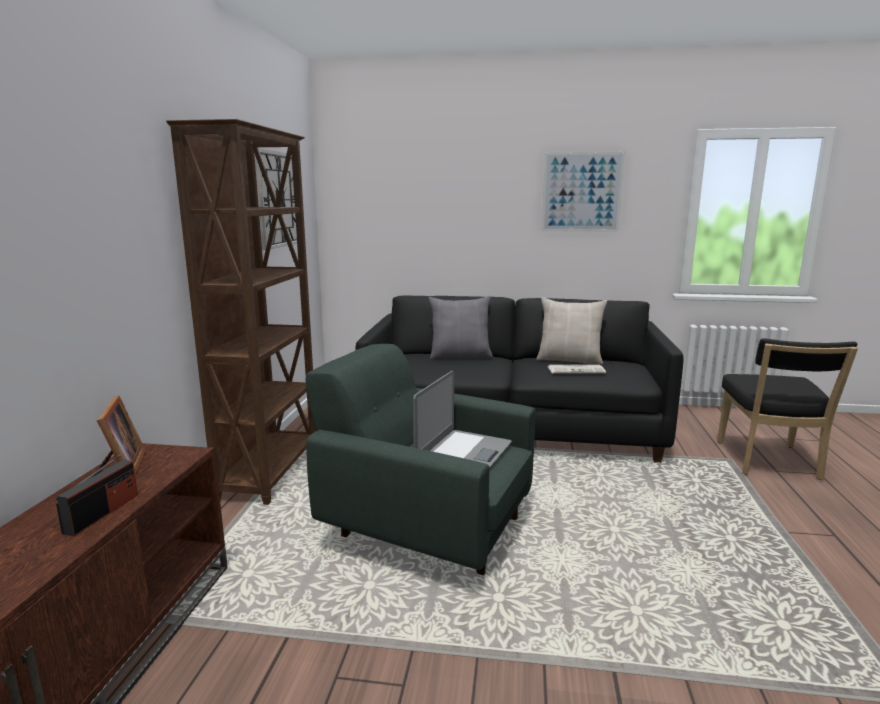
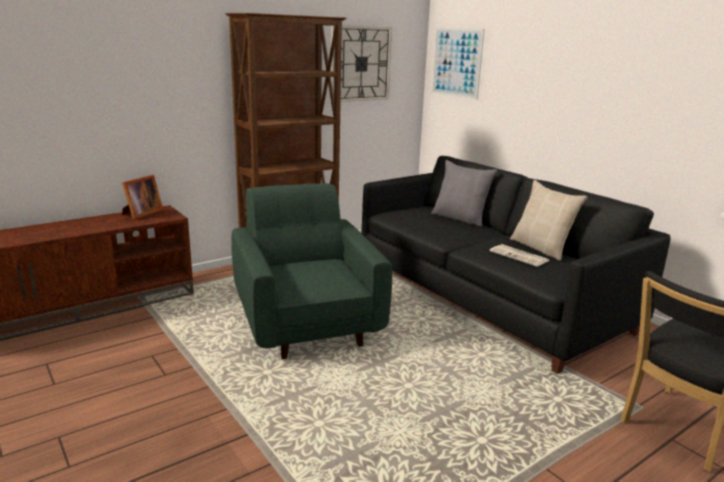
camera: 45 degrees right, 5 degrees up
radio [56,455,138,536] -> none
laptop [413,371,512,469] -> none
picture [542,152,625,232] -> picture moved to [432,28,485,99]

